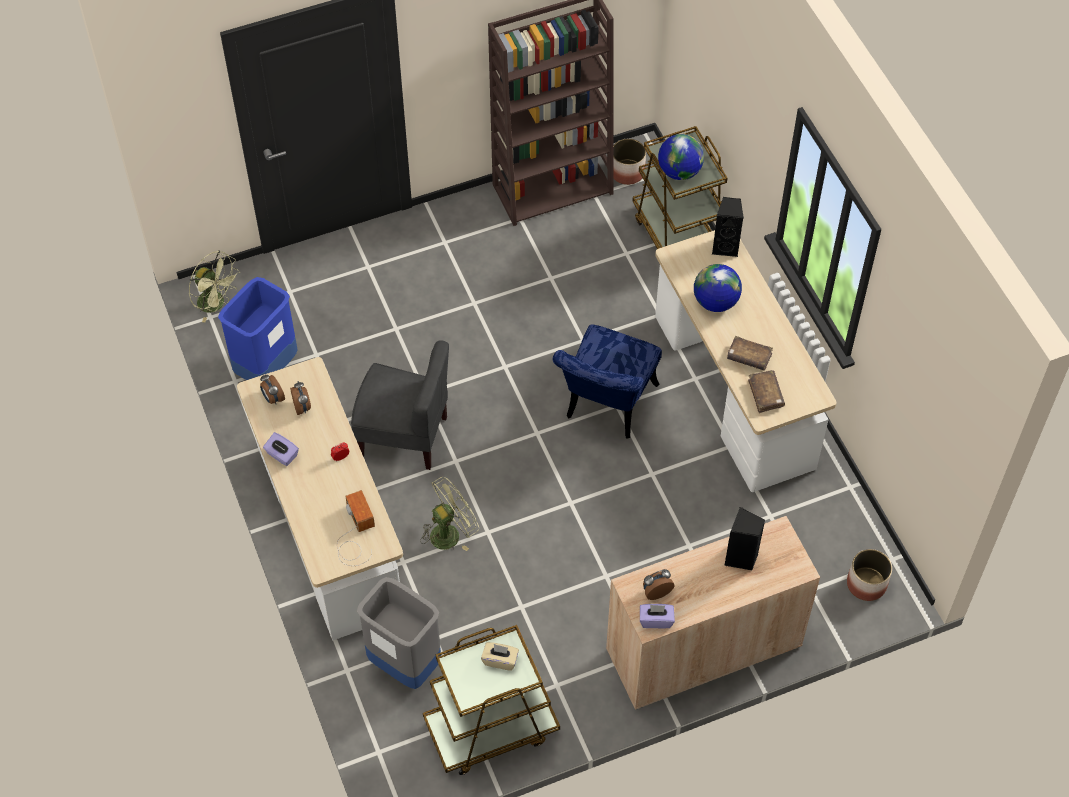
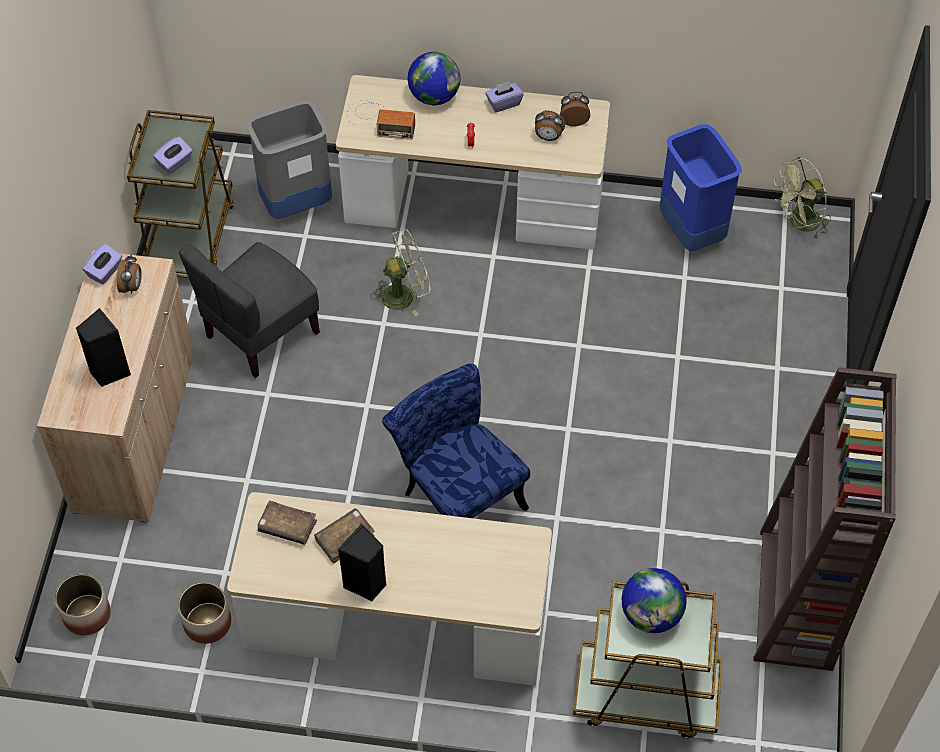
camera: 120 degrees right, 0 degrees up
grey chair [351,340,449,470] -> grey chair moved to [179,242,320,378]
green fan [420,477,479,551] -> green fan turned 105 degrees counterclockwise [371,229,431,316]
beige tissue box [481,642,519,671] -> purple tissue box [153,136,193,174]
planter [614,139,646,185] -> planter moved to [178,582,231,644]
globe [694,264,742,312] -> globe moved to [408,52,461,105]
black speaker [712,197,744,257] -> black speaker moved to [338,524,387,601]

